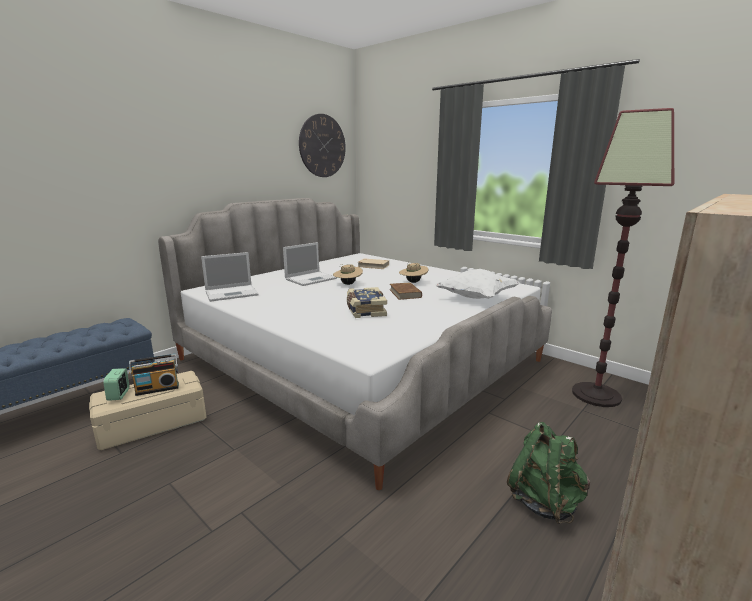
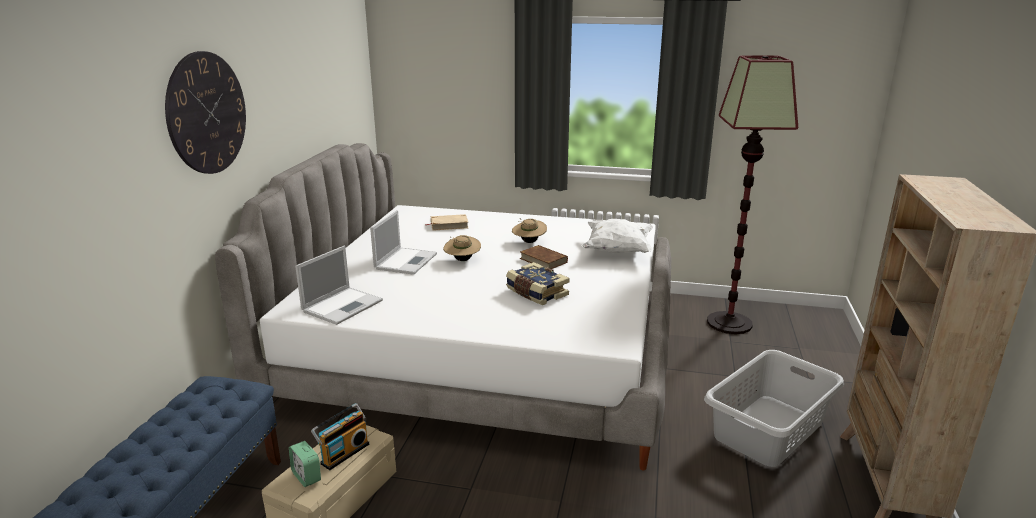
camera: 30 degrees left, 5 degrees up
wall clock [299,114,346,177] -> wall clock moved to [165,51,246,174]
green backpack [507,422,590,524] -> grey laundry basket [704,350,844,467]

